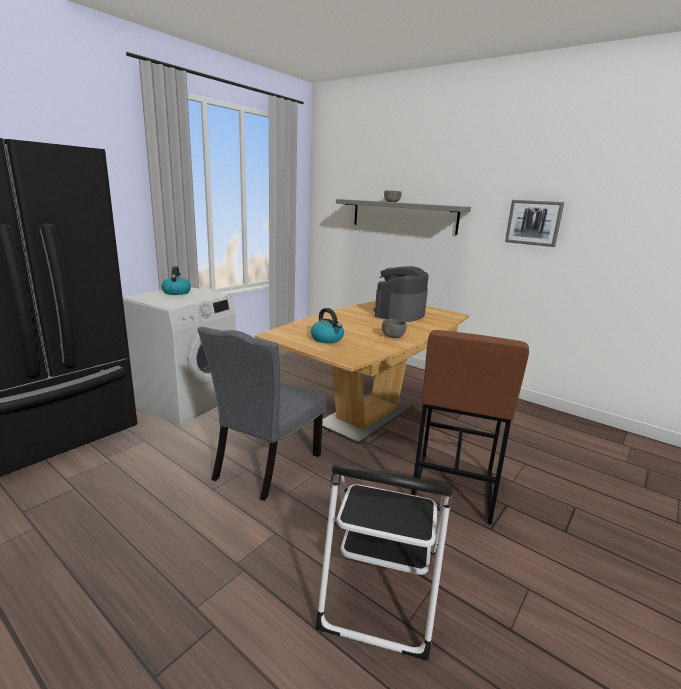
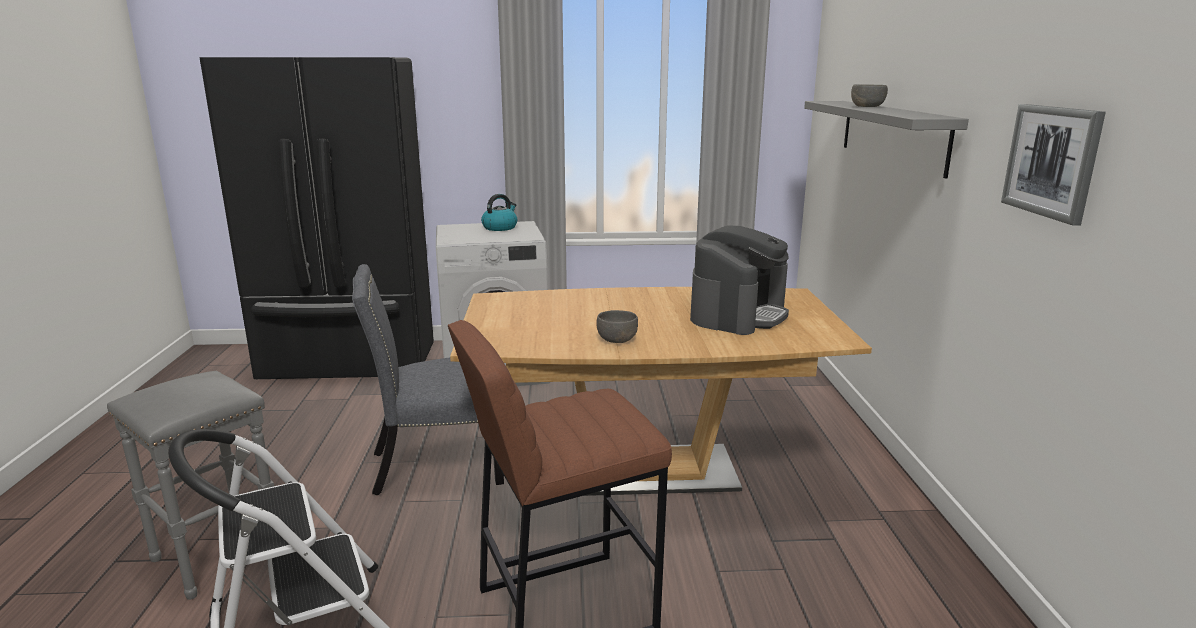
camera: 50 degrees right, 0 degrees up
kettle [311,308,344,343] -> none
coffee machine [374,266,429,322] -> coffee machine turned 135 degrees clockwise [690,225,789,335]
none -> grey stool [107,371,274,600]

